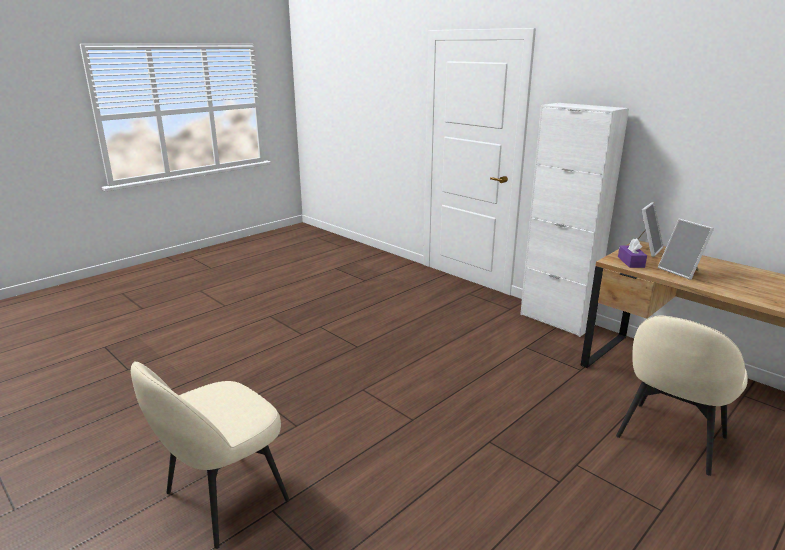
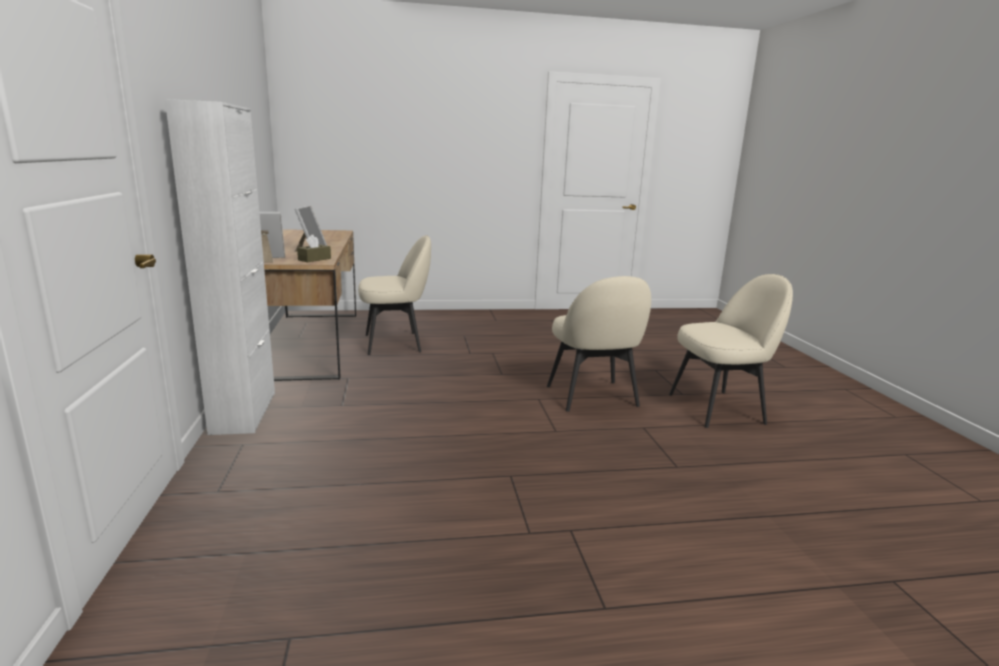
camera: 145 degrees left, 5 degrees down
purple tissue box [618,238,647,268] -> brown tissue box [297,235,331,262]
none -> beige chair [547,276,651,412]

